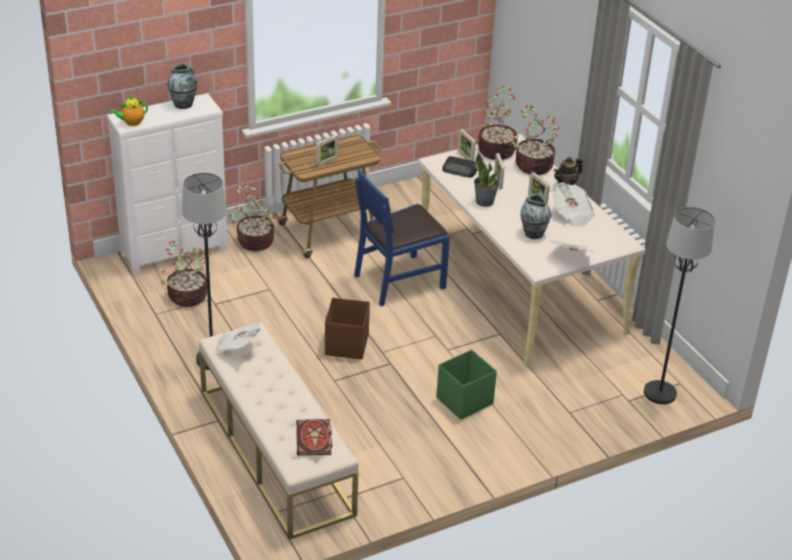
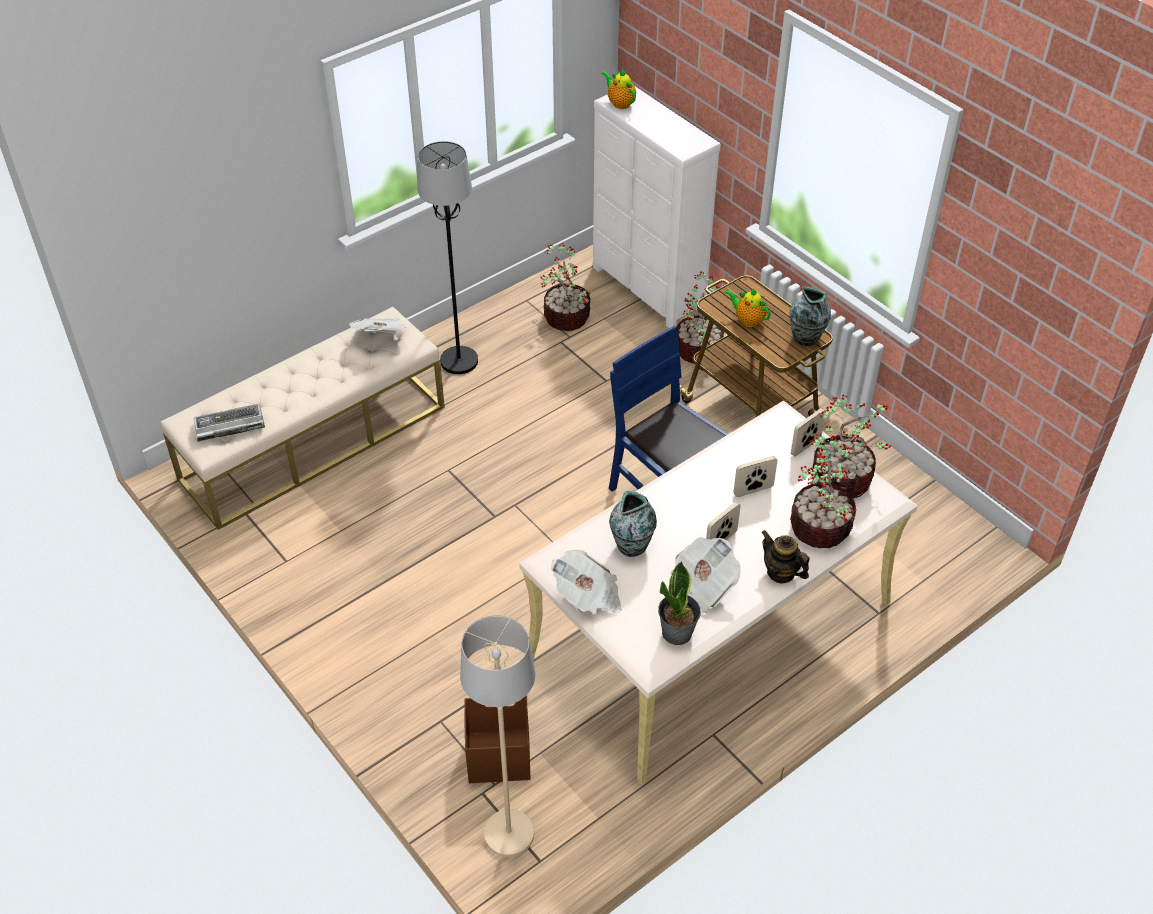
camera: 80 degrees right, 10 degrees up
vase [167,63,198,109] -> vase moved to [790,286,831,346]
book [296,419,332,456] -> keyboard [193,404,265,442]
picture frame [316,135,338,167] -> teapot [725,288,771,327]
brown storage box [325,298,370,359] -> brown storage box moved to [464,695,530,783]
green storage box [436,349,497,420] -> none
radio [442,156,477,178] -> none
potted plant [474,153,499,207] -> potted plant moved to [658,561,701,645]
black floor lamp [644,207,715,404] -> beige floor lamp [460,615,535,857]

